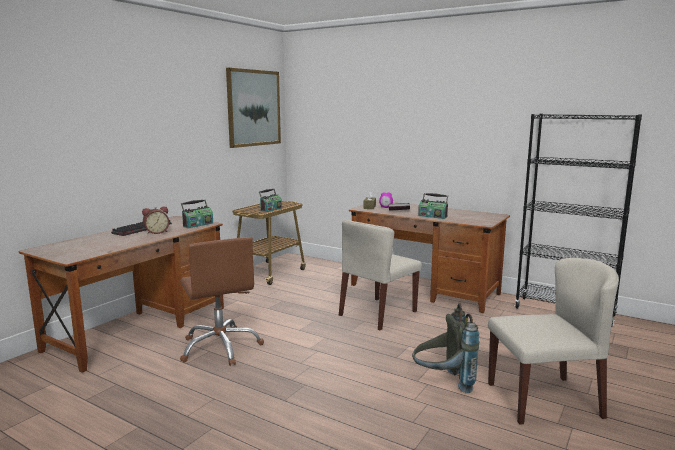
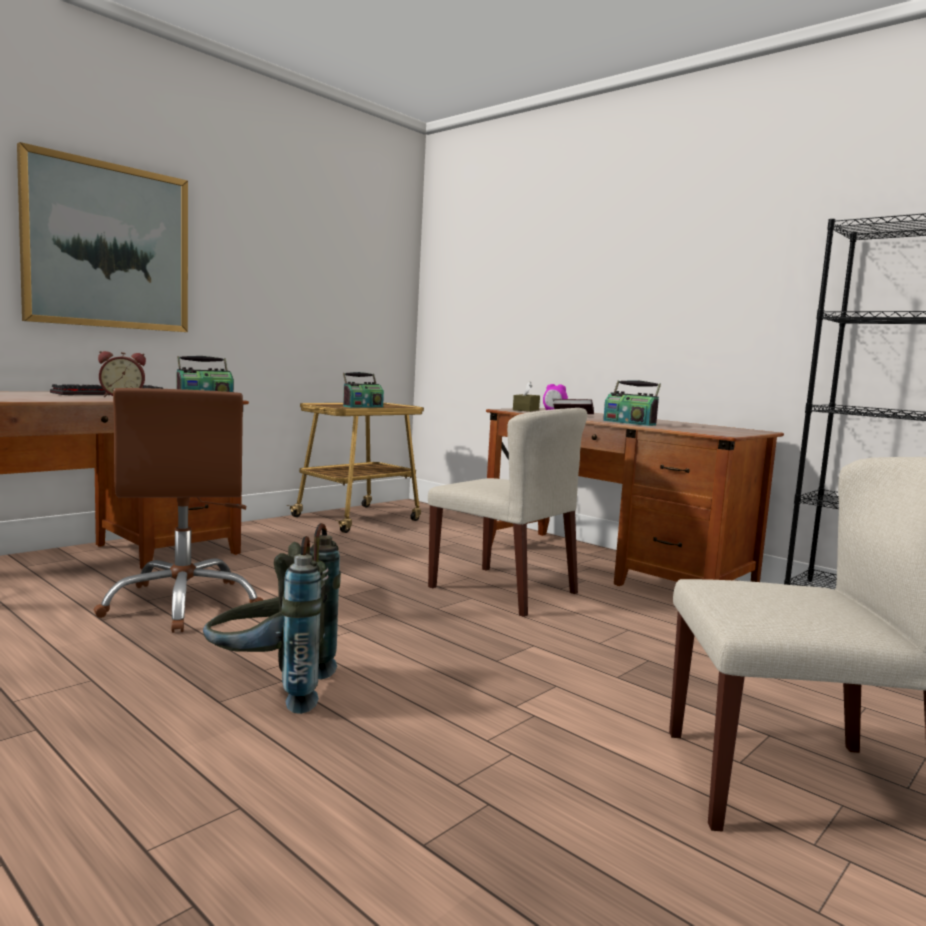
camera: 10 degrees right, 5 degrees down
picture [226,68,281,148] -> picture moved to [17,142,188,332]
beige chair [339,219,422,330] -> beige chair turned 105 degrees counterclockwise [428,408,587,617]
grey backpack [412,303,479,393] -> grey backpack moved to [203,523,341,714]

